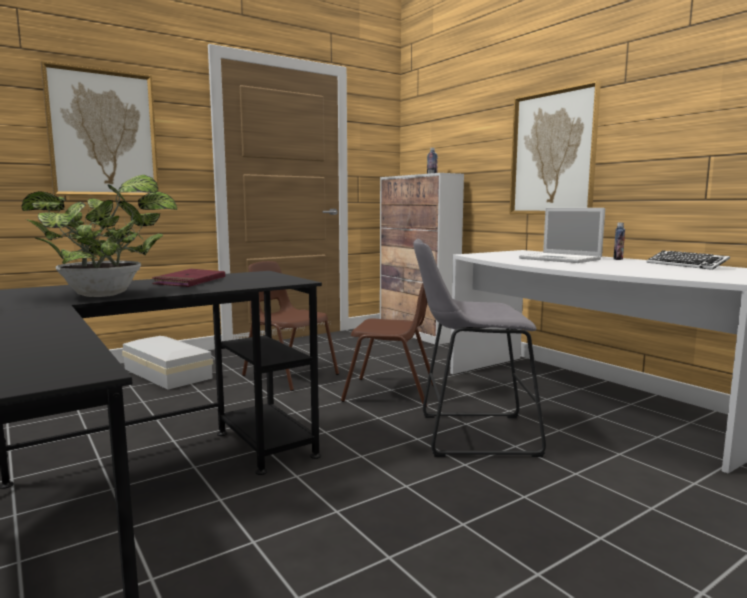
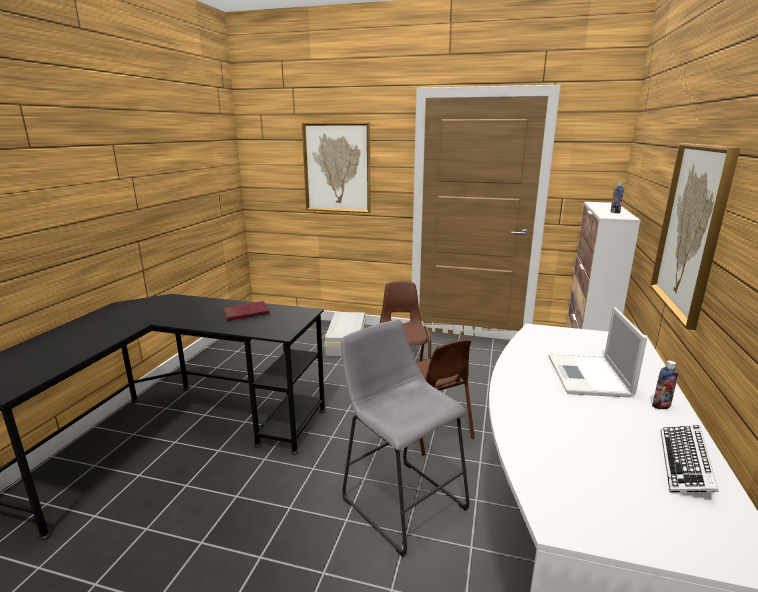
camera: 50 degrees right, 10 degrees up
potted plant [22,175,177,297] -> none

